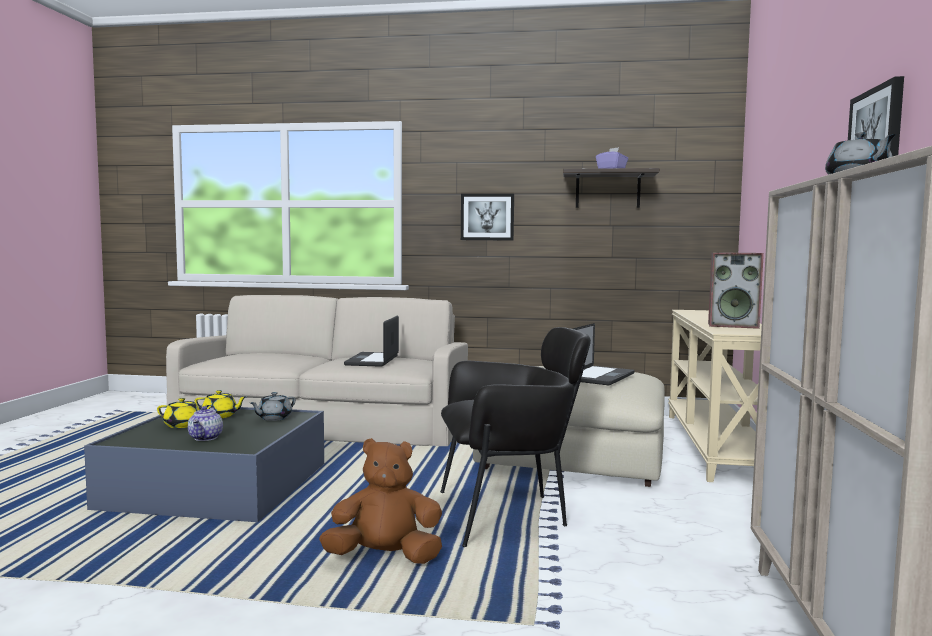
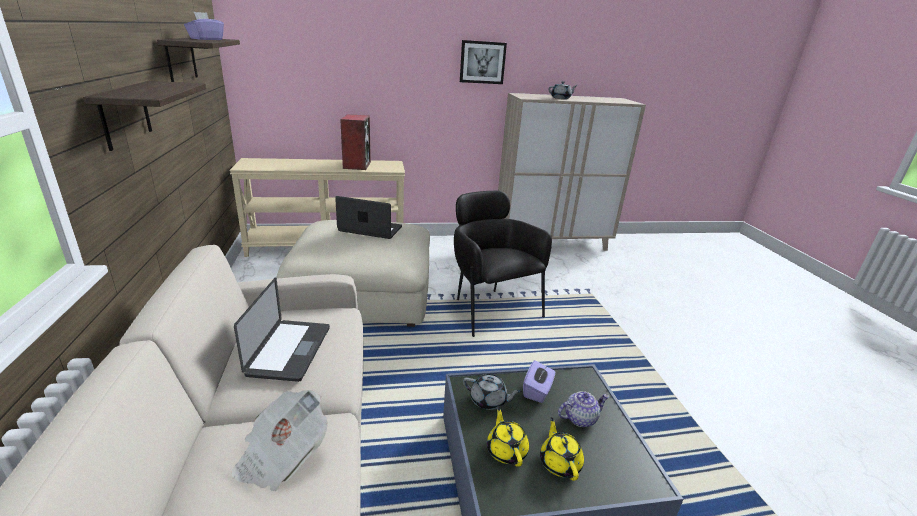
camera: 110 degrees left, 20 degrees up
brown plush toy [319,438,442,564] -> none
laptop [344,315,399,367] -> laptop turned 75 degrees counterclockwise [234,277,330,382]
picture [461,194,514,241] -> shelf [83,81,206,151]
none -> newspaper [231,390,328,491]
none -> purple tissue box [523,361,555,403]

